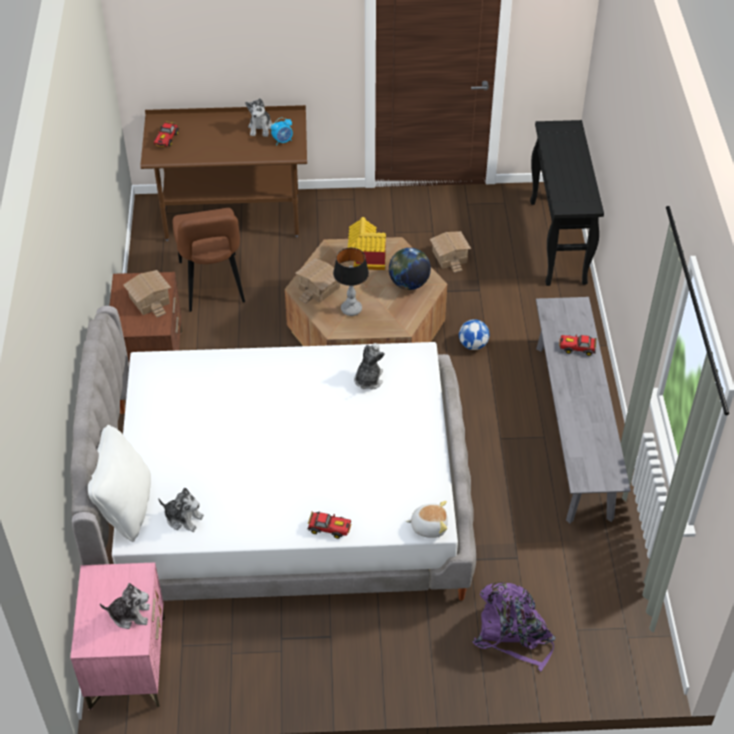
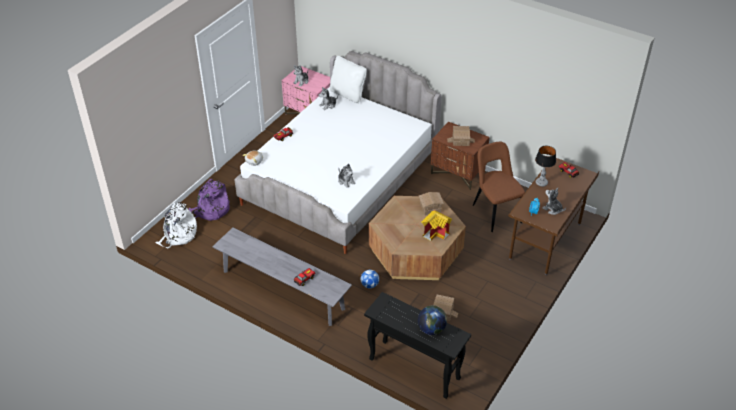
camera: 125 degrees right, 5 degrees down
brown chair [173,208,245,312] -> brown chair turned 45 degrees clockwise [473,142,525,232]
table lamp [333,248,369,316] -> table lamp moved to [535,146,556,187]
globe [389,248,431,290] -> globe moved to [418,305,447,335]
none -> white backpack [155,202,197,248]

